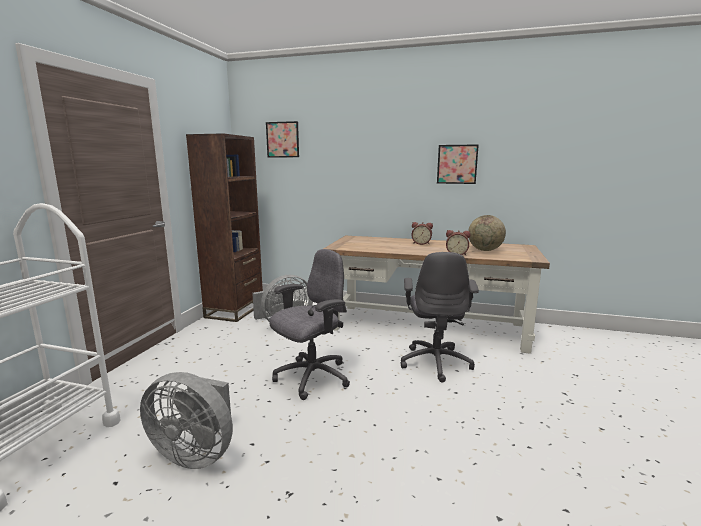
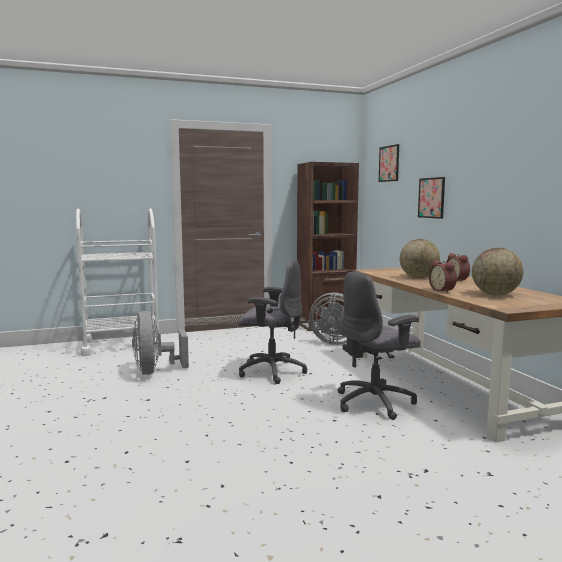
camera: 55 degrees right, 5 degrees down
picture [437,144,479,184] -> picture moved to [418,177,445,219]
none -> globe [400,239,440,278]

